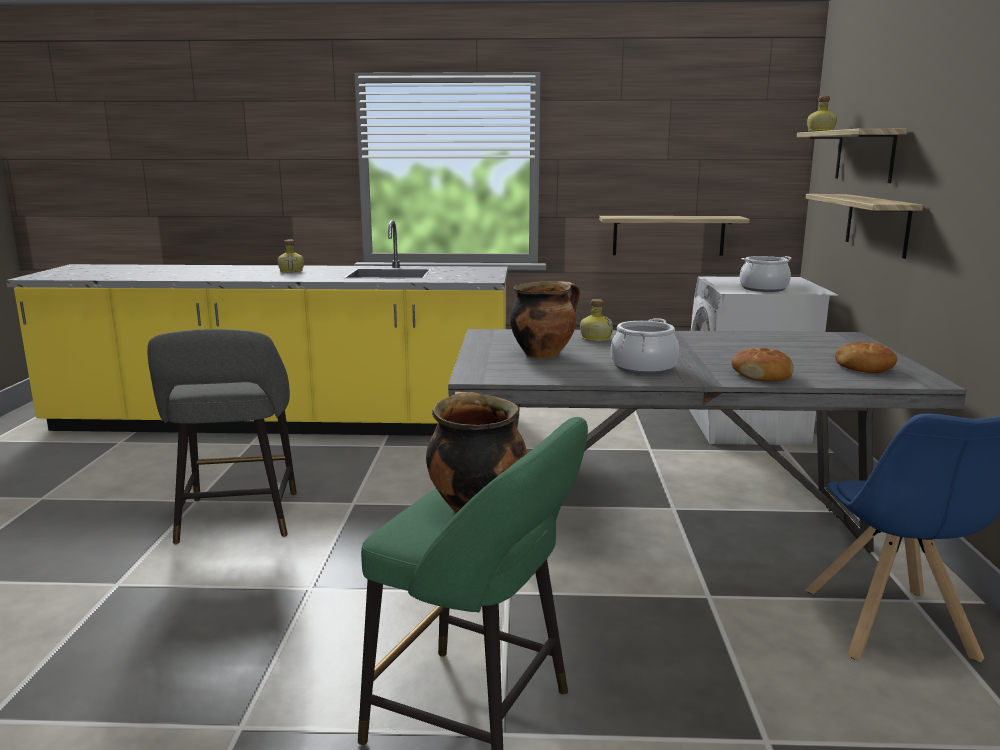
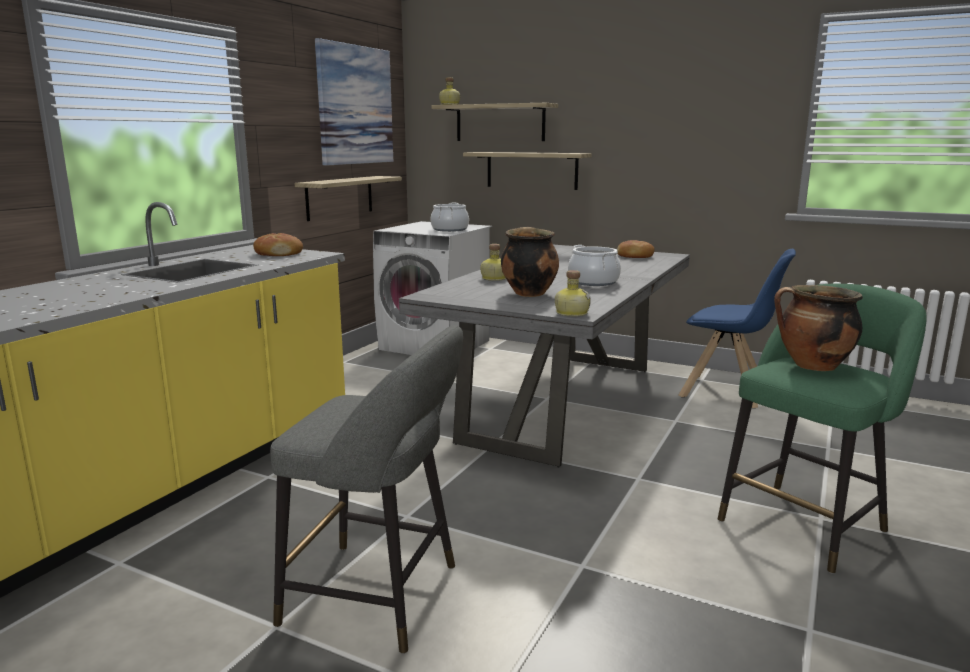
camera: 65 degrees left, 0 degrees up
bottle [277,240,304,272] -> bottle moved to [555,270,591,316]
bread [731,348,794,382] -> bread moved to [253,233,303,256]
none -> picture [315,38,393,166]

